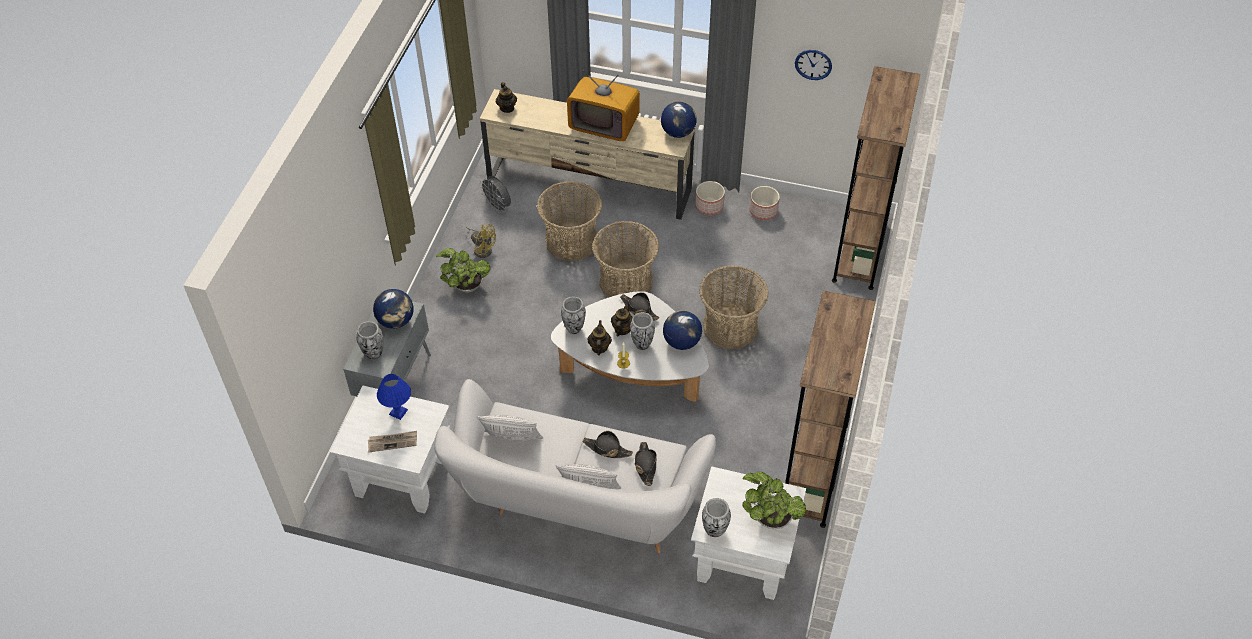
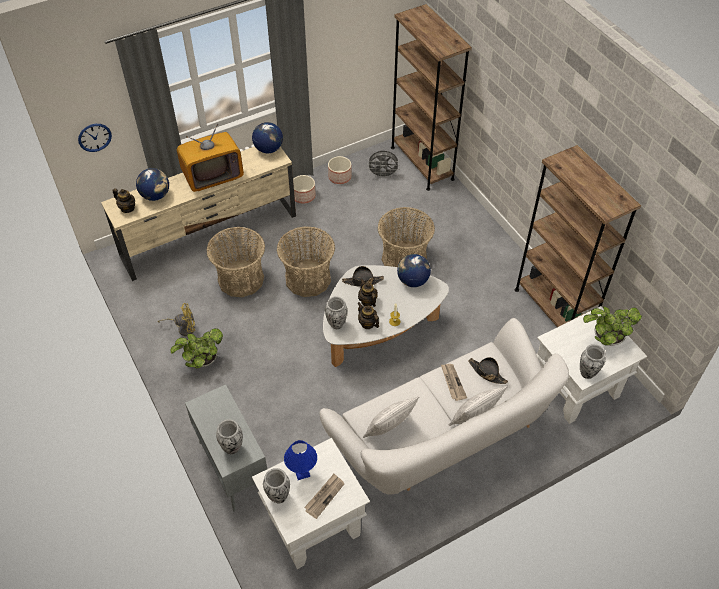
camera: 45 degrees left, 0 degrees up
globe [373,289,414,329] -> globe moved to [136,168,169,201]
grey fan [479,176,511,213] -> grey fan moved to [367,151,400,179]
black hat [583,431,633,458] -> newspaper [441,364,467,401]
vase [630,312,655,350] -> vase moved to [263,468,290,503]
wall clock [795,50,832,80] -> wall clock moved to [78,124,112,152]

